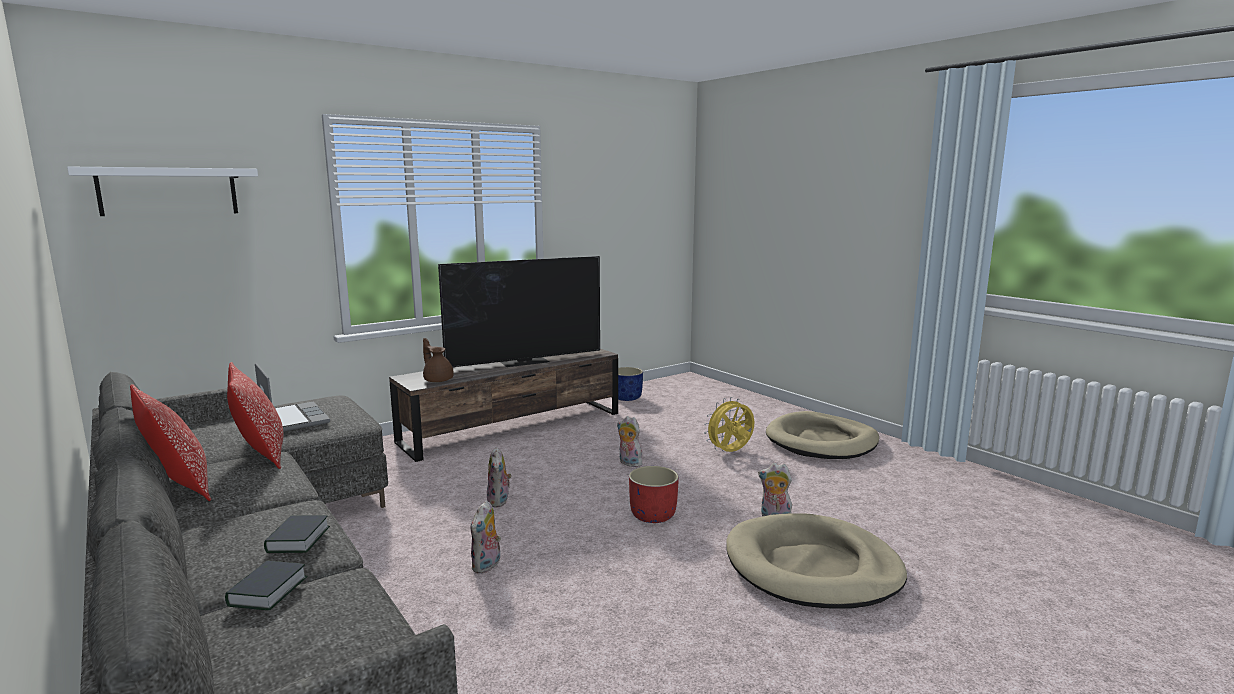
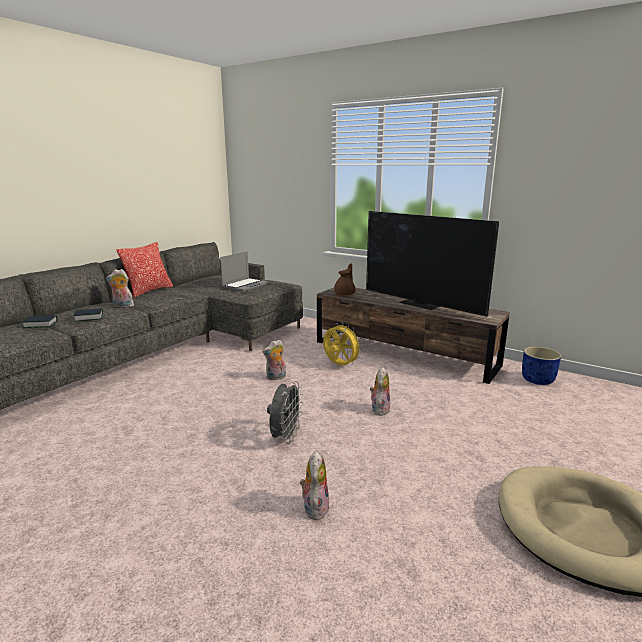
camera: 70 degrees right, 5 degrees up
white shelf [67,166,258,216] -> none
pillow [227,362,283,469] -> none
plush toy [470,501,501,574] -> plush toy moved to [106,269,134,308]
red planter [629,466,679,523] -> grey fan [267,381,303,444]
yellow fan [704,397,754,452] -> yellow fan moved to [323,322,363,365]
beige dog bed [726,513,907,609] -> none

